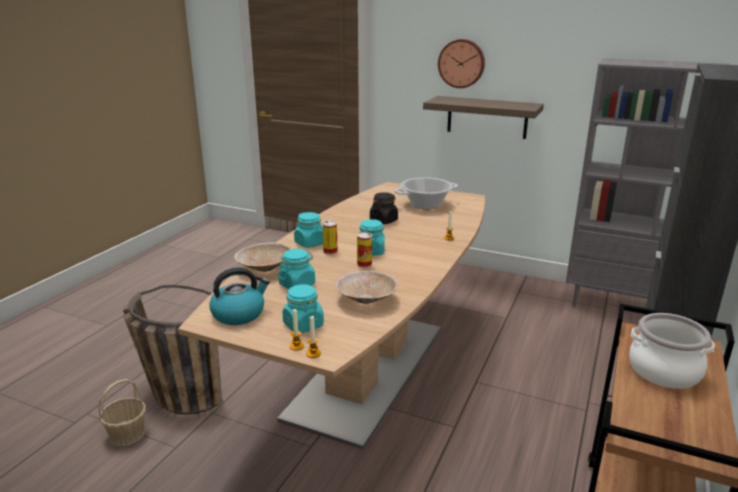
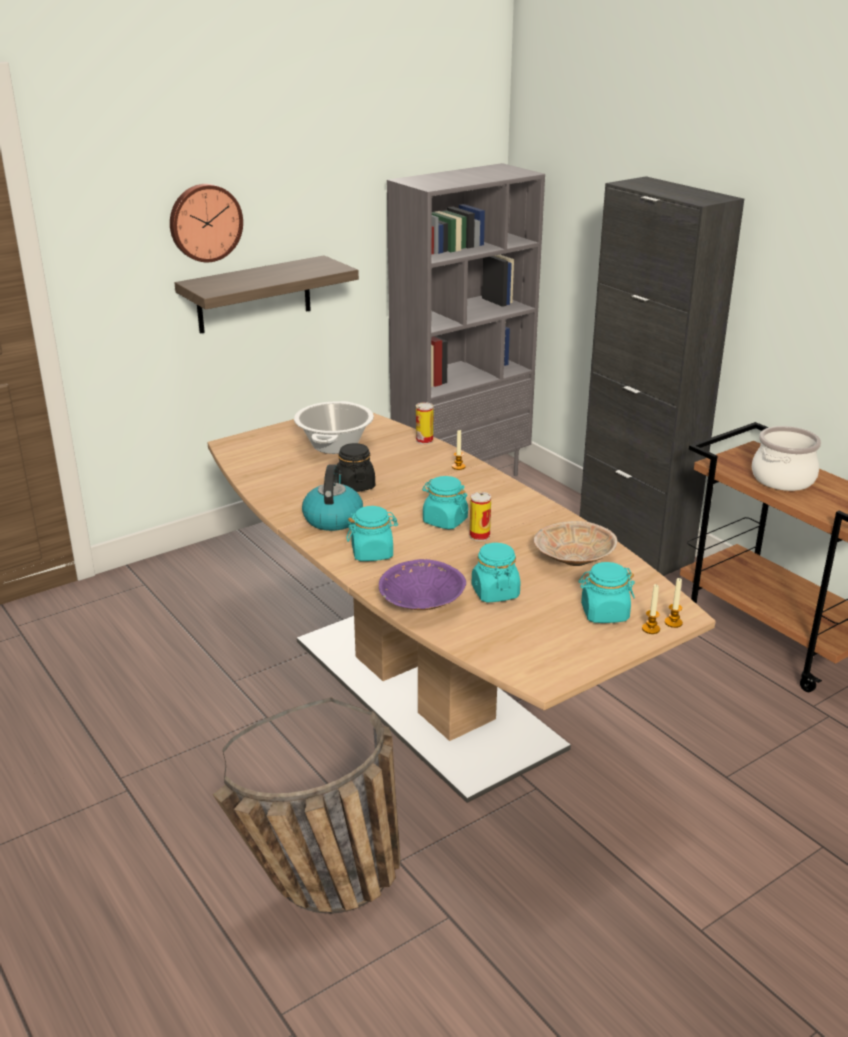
camera: 60 degrees left, 5 degrees up
basket [98,379,146,446] -> none
kettle [209,267,270,325] -> kettle moved to [302,464,363,531]
beige bowl [234,242,292,272] -> purple bowl [379,559,466,610]
can [322,221,338,255] -> can moved to [416,402,433,444]

